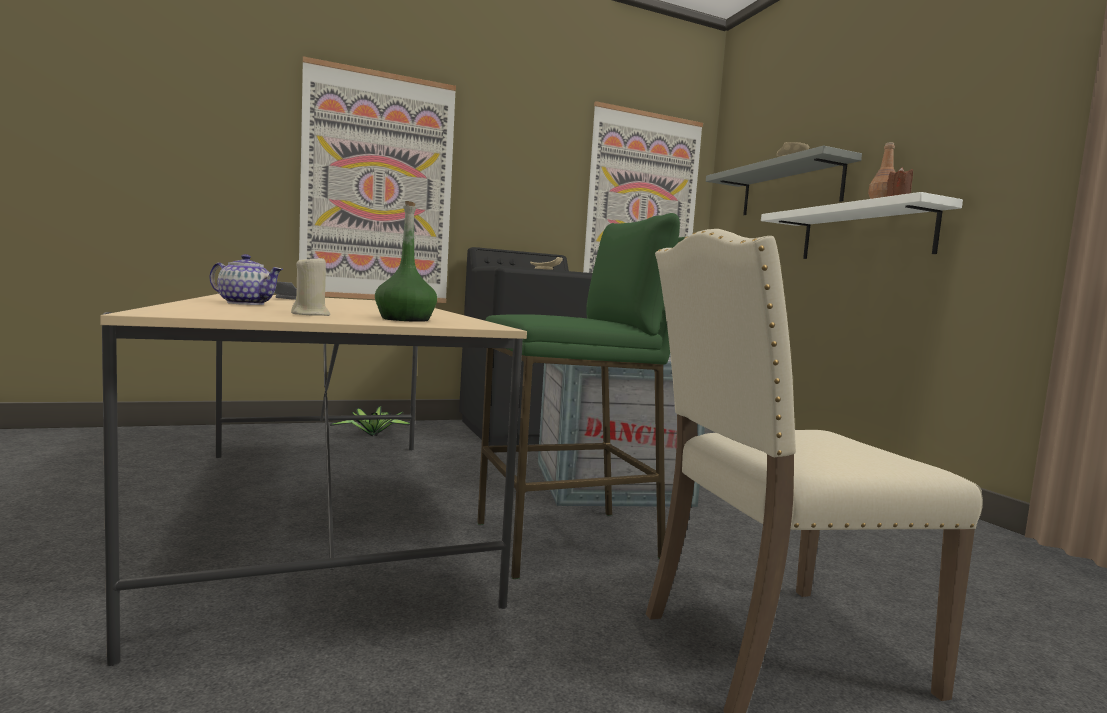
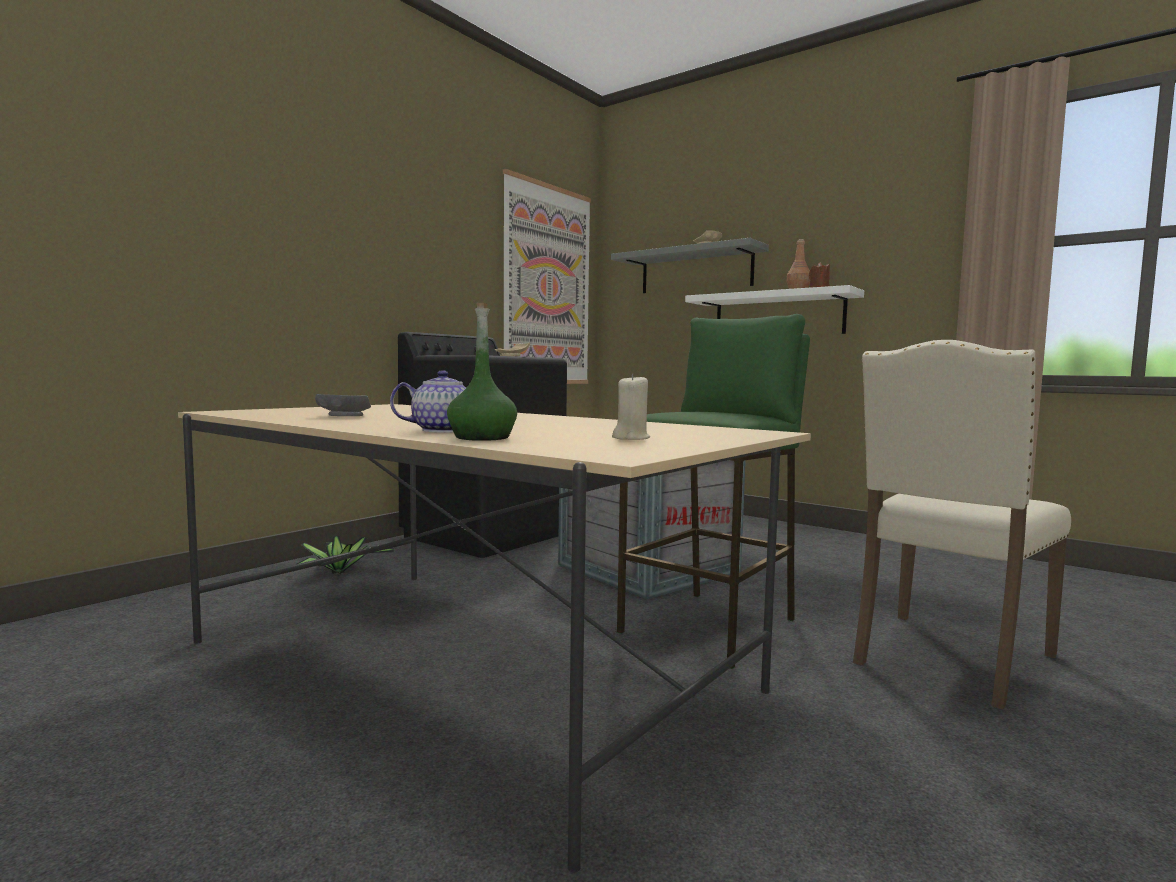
camera: 30 degrees left, 0 degrees up
picture [299,56,456,303] -> none
green bottle [375,201,437,322] -> green bottle moved to [447,303,517,441]

